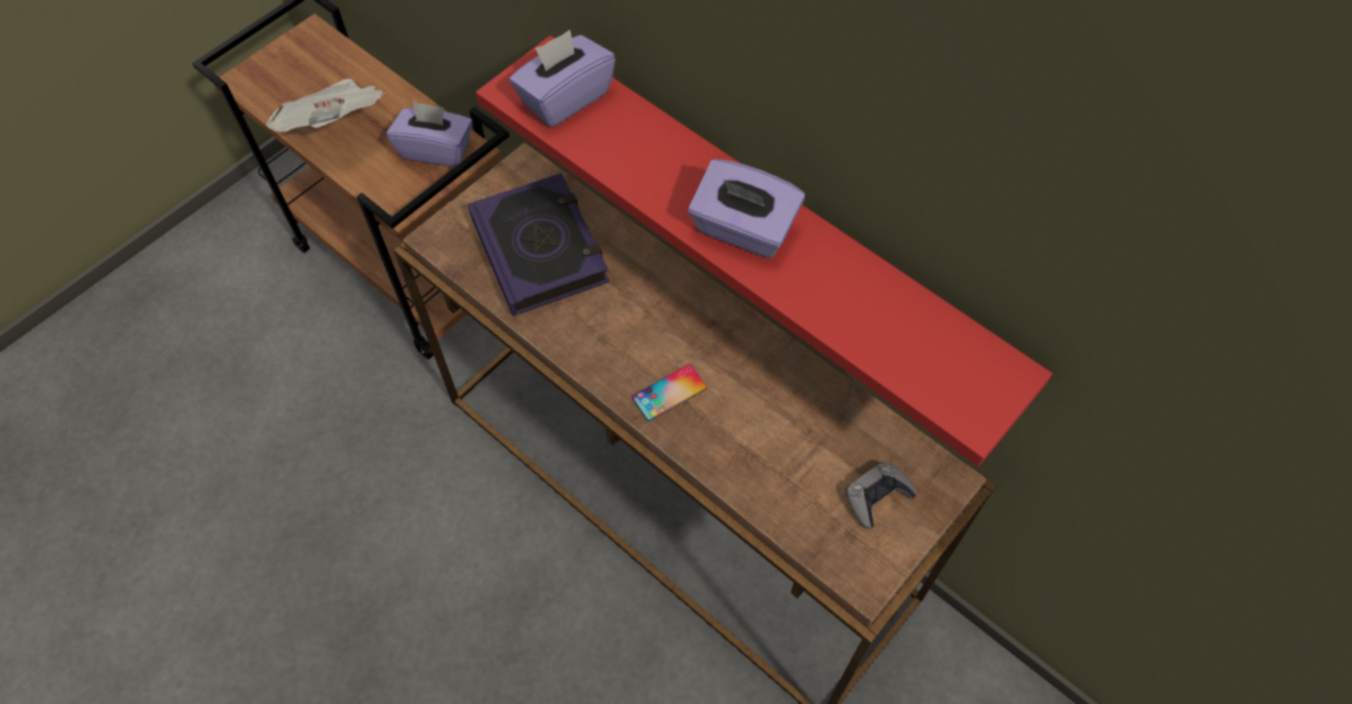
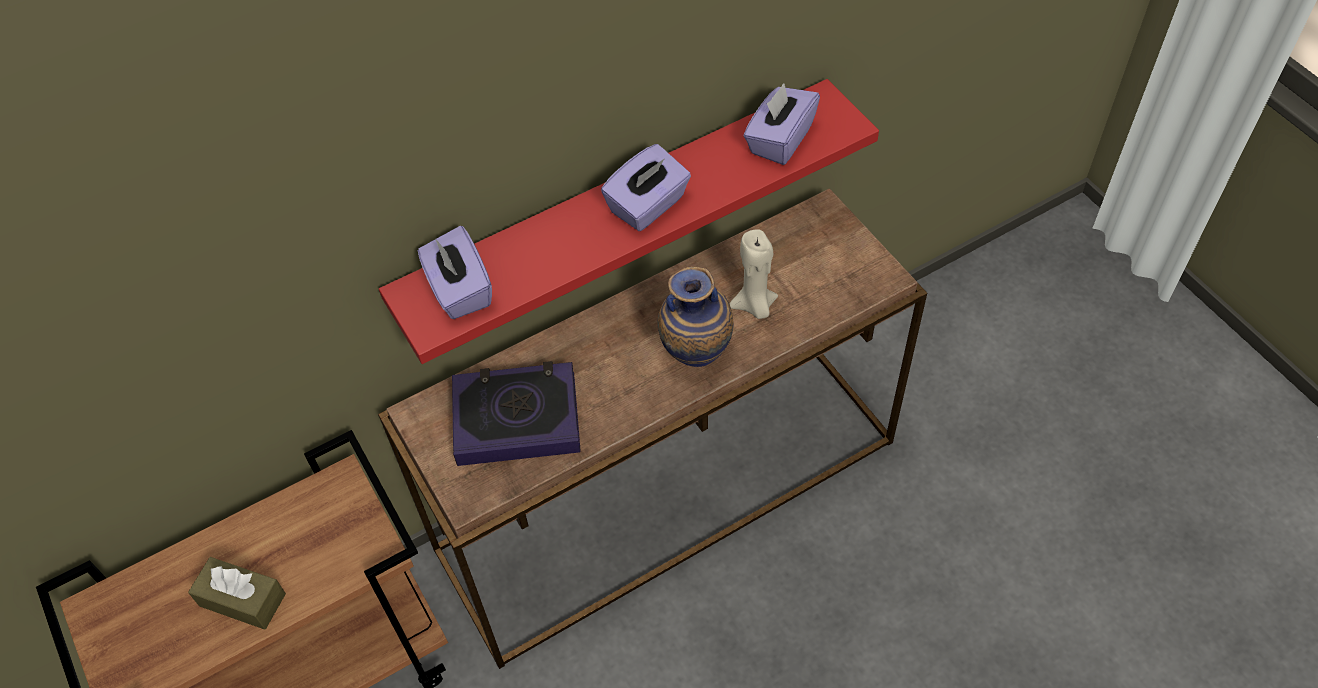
camera: 70 degrees left, 5 degrees down
newspaper [265,79,386,132] -> brown tissue box [188,557,286,630]
purple tissue box [386,101,473,167] -> purple tissue box moved to [744,83,820,165]
phone [632,364,707,421] -> vase [657,267,734,367]
grey game controller [845,462,916,529] -> none
none -> beige candle [730,230,778,319]

